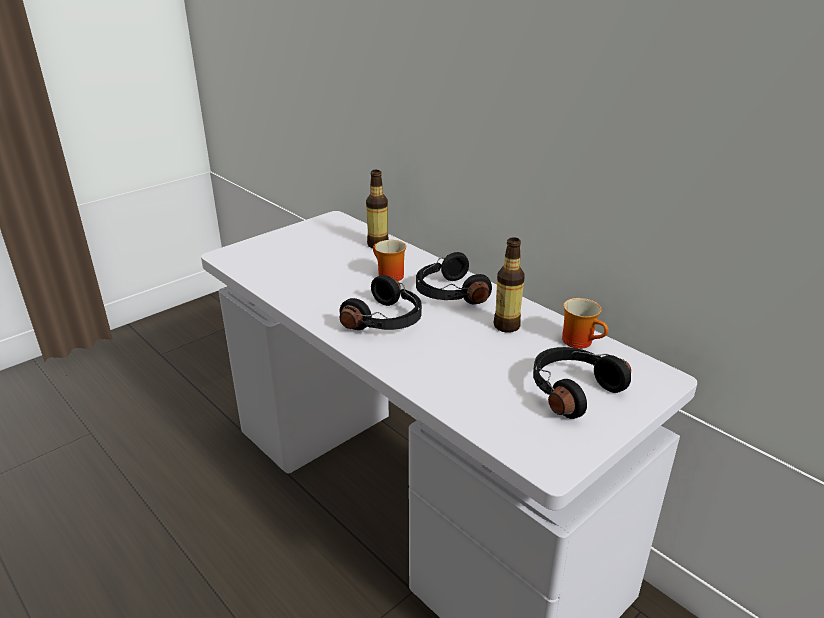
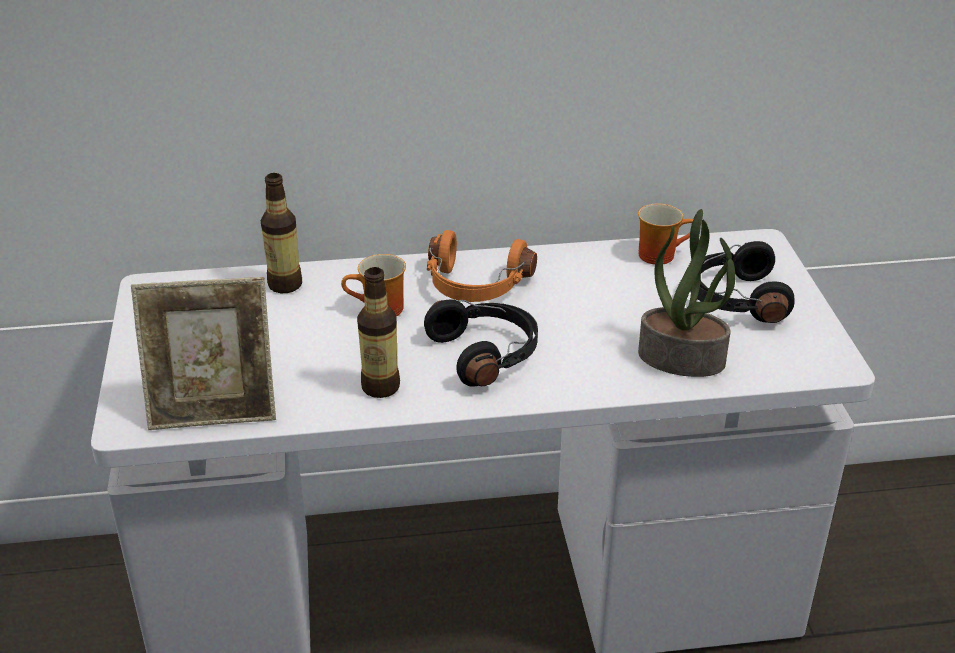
camera: 55 degrees left, 5 degrees up
black headphones [416,252,492,304] -> orange headphones [427,230,537,302]
bottle [494,237,525,333] -> bottle moved to [357,267,400,398]
none -> picture frame [131,277,276,430]
none -> potted plant [638,209,735,377]

